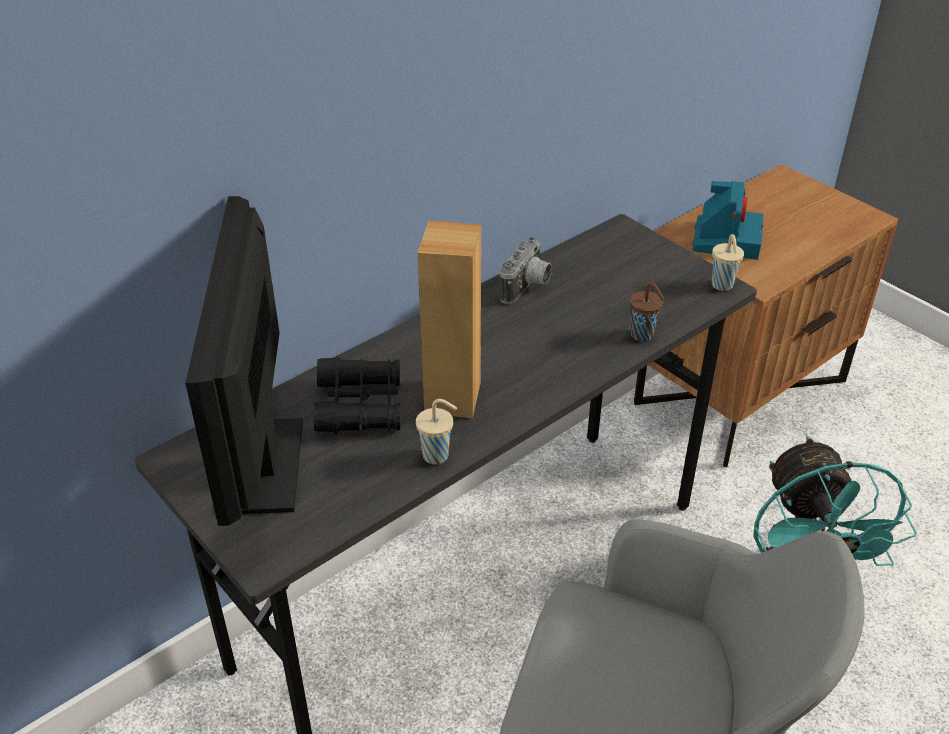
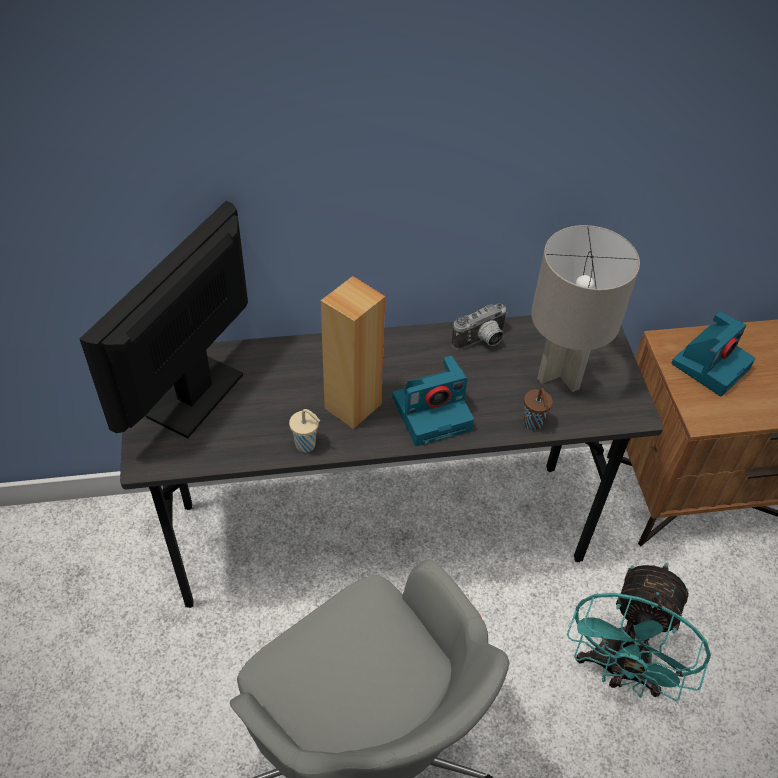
camera: 30 degrees right, 10 degrees up
black binoculars [314,356,400,434] -> none
beige cup [712,234,744,291] -> none
none -> camera [392,356,474,446]
none -> grey table lamp [531,225,640,392]

